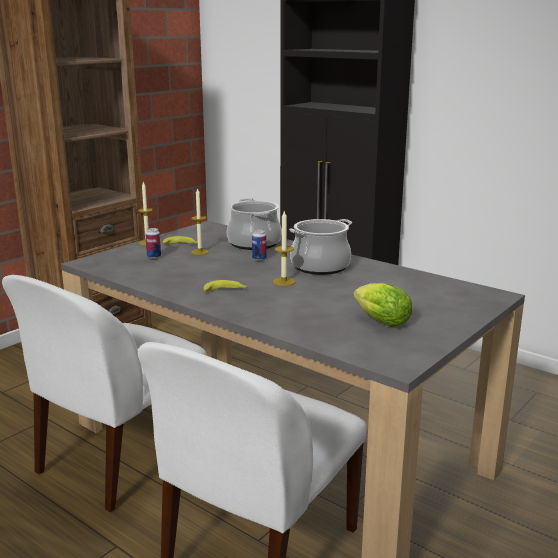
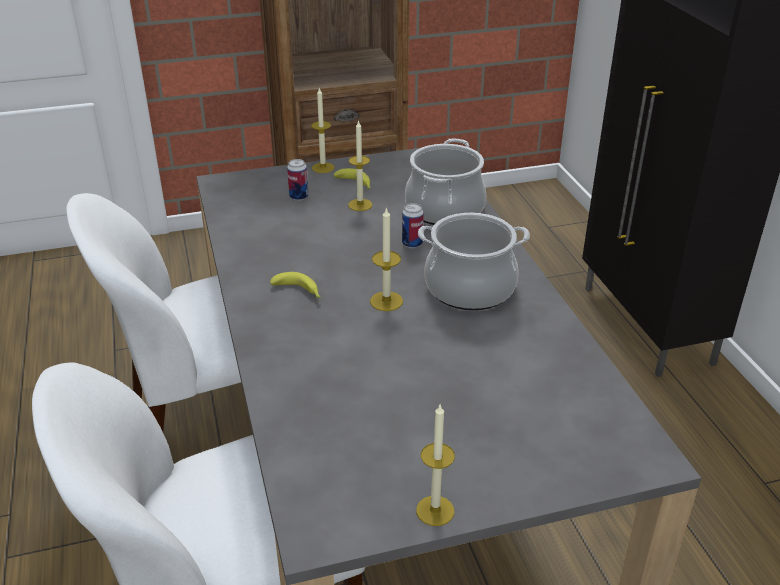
camera: 35 degrees right, 15 degrees up
lettuce [353,283,412,327] -> none
none -> candle [416,405,455,526]

